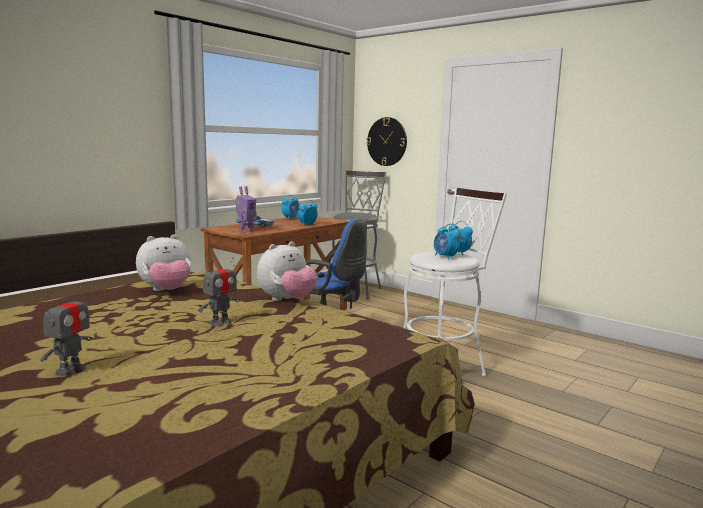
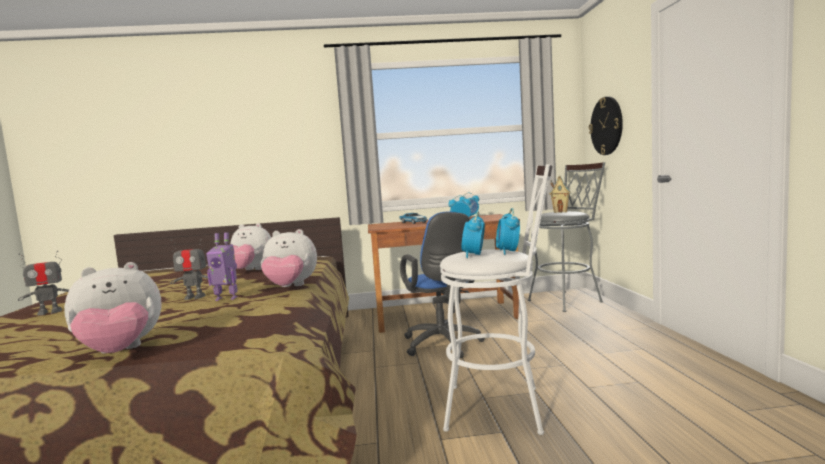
camera: 45 degrees right, 5 degrees down
toy robot [236,186,256,233] -> toy robot moved to [206,232,238,301]
none -> plush toy [64,262,162,354]
none -> toy house [549,175,571,213]

